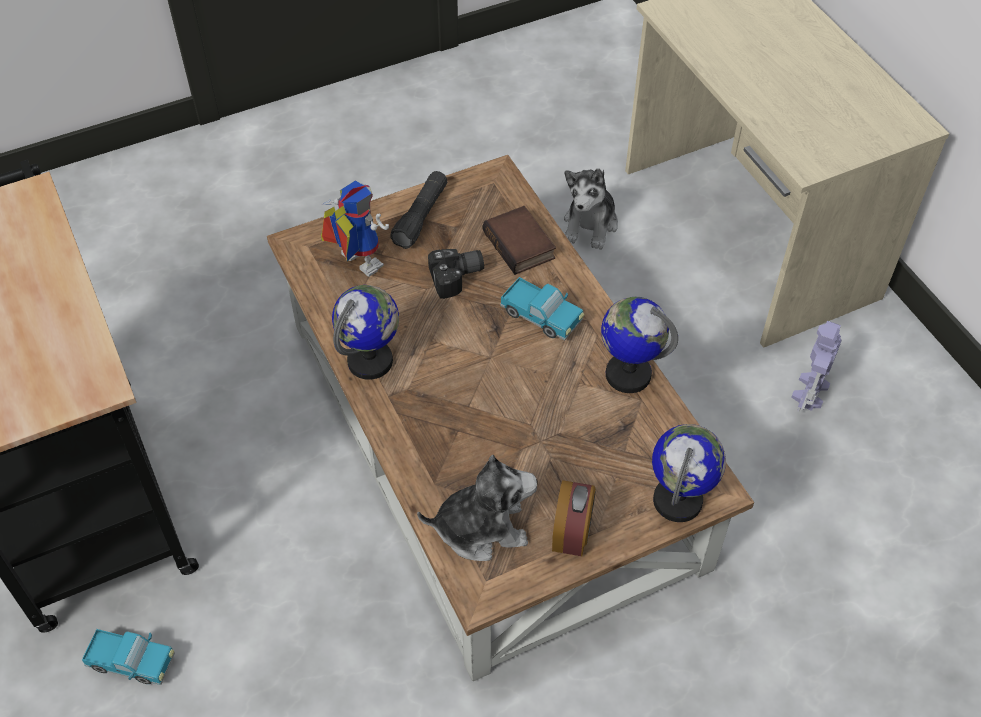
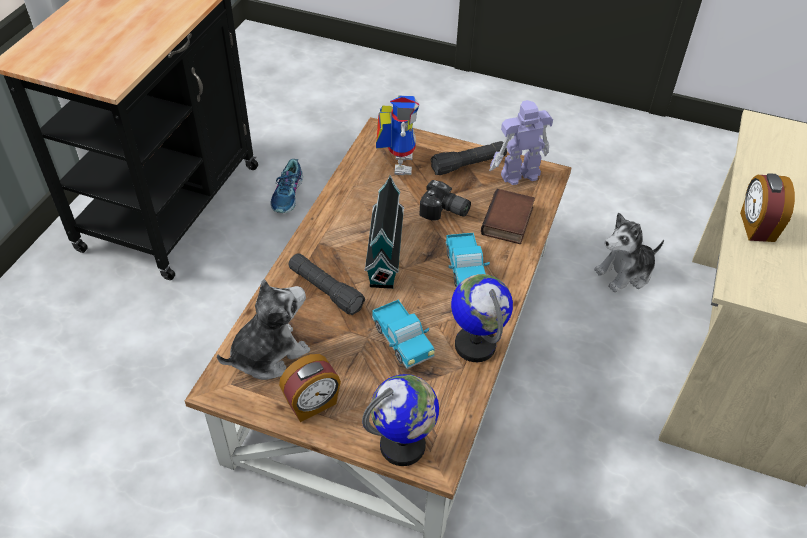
camera: 45 degrees right, 5 degrees down
toy truck [82,629,175,685] -> toy truck moved to [372,300,435,369]
globe [332,285,399,380] -> none
plush toy [417,455,538,561] -> plush toy turned 75 degrees counterclockwise [217,279,310,380]
toy robot [792,321,842,412] -> toy robot moved to [489,100,553,185]
none -> shoe [270,159,303,213]
none -> black flashlight [289,253,365,315]
none -> toy house [364,175,404,289]
none -> alarm clock [740,173,795,242]

